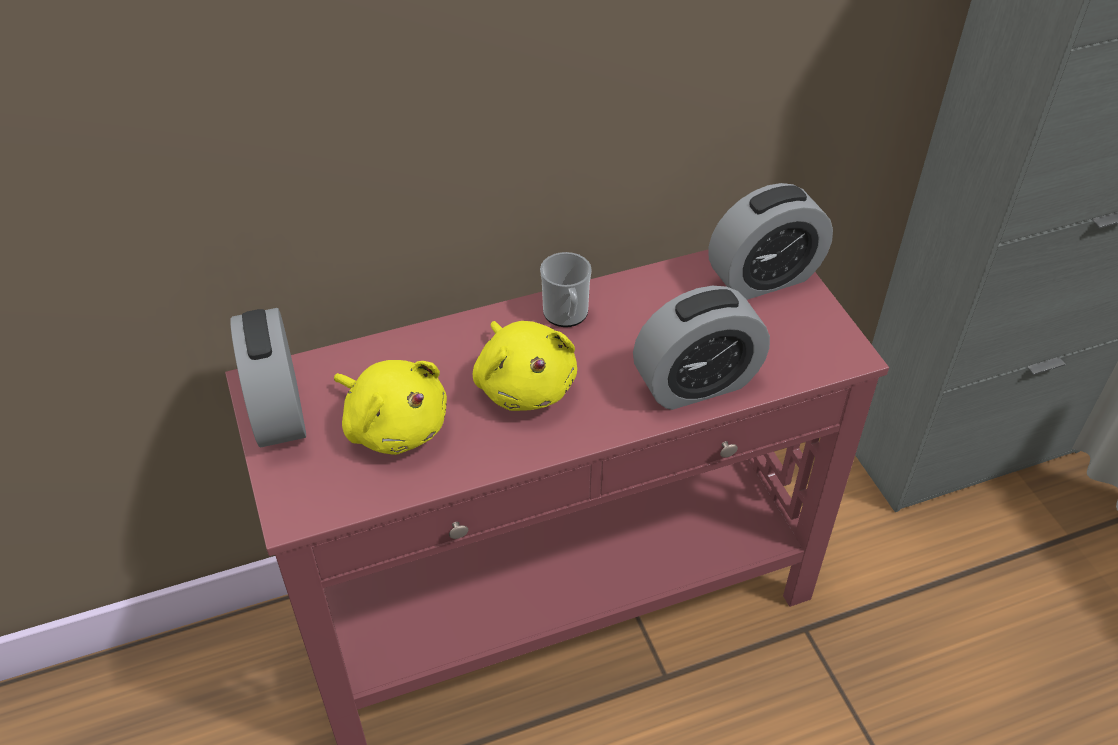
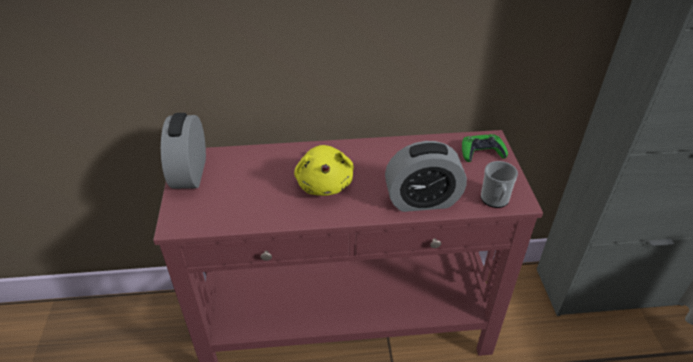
camera: 15 degrees right, 5 degrees down
yellow plush toy [334,360,447,455] -> none
mug [540,252,592,327] -> mug moved to [481,161,518,208]
alarm clock [708,183,833,300] -> green game controller [462,134,508,162]

